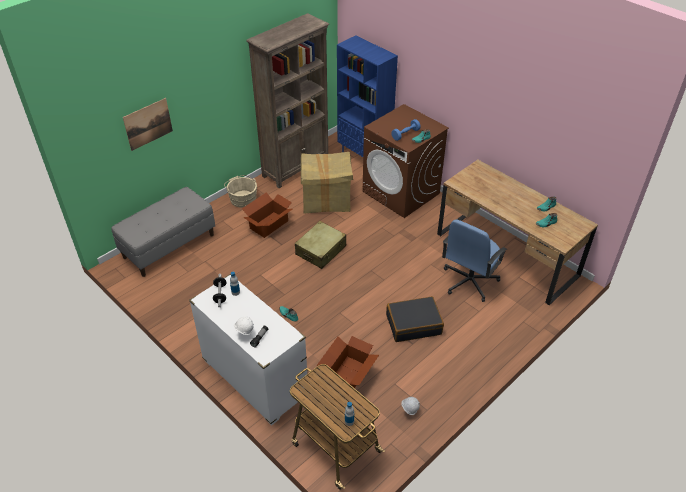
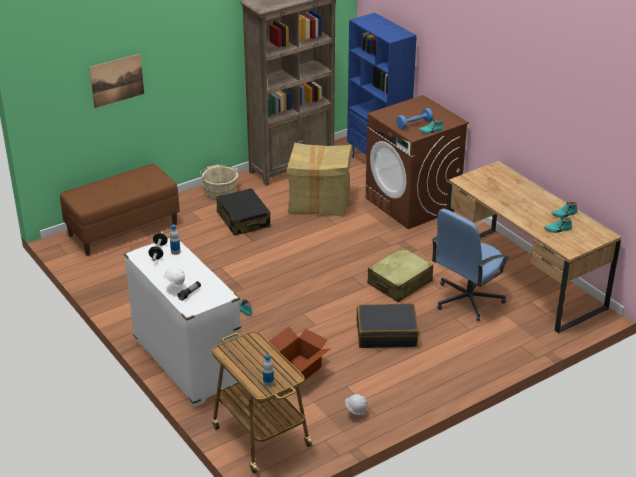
camera: 10 degrees right, 10 degrees down
grey bench [111,187,215,277] -> brown bench [60,164,180,256]
cardboard box [242,193,293,238] -> black suitcase [216,188,270,236]
beige suitcase [295,221,346,269] -> beige suitcase moved to [368,247,433,302]

